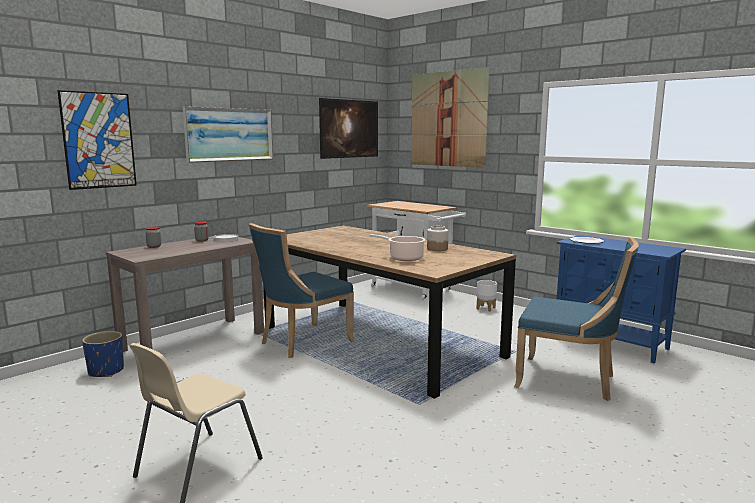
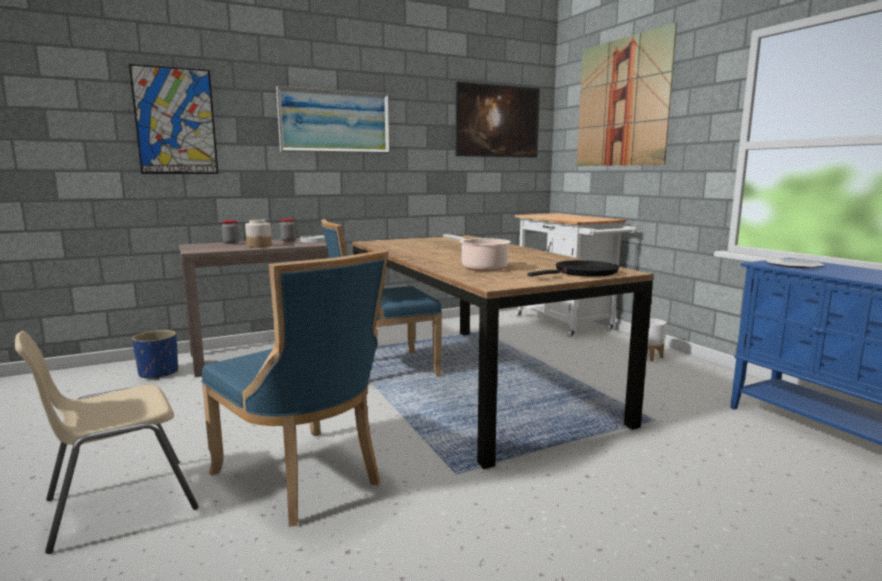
camera: 20 degrees right, 0 degrees up
jar [427,226,448,251] -> jar moved to [245,219,272,248]
blue chair [514,237,639,401] -> blue chair moved to [201,250,389,527]
none -> black frying pan [528,260,619,277]

